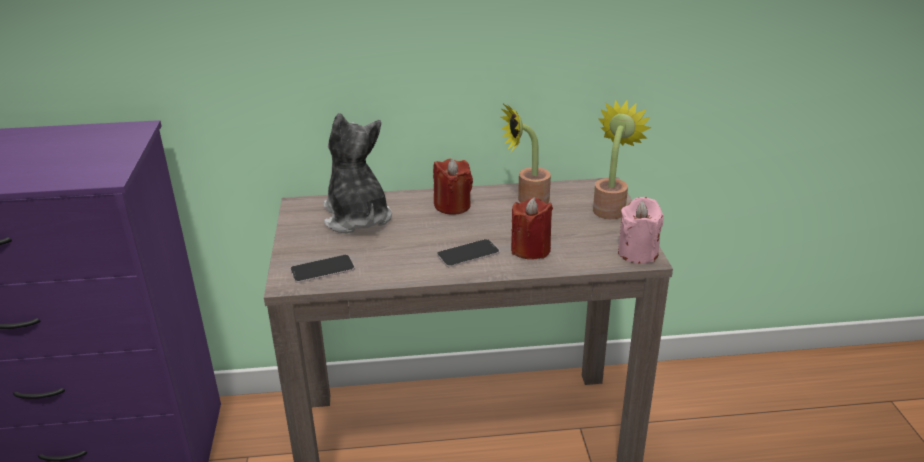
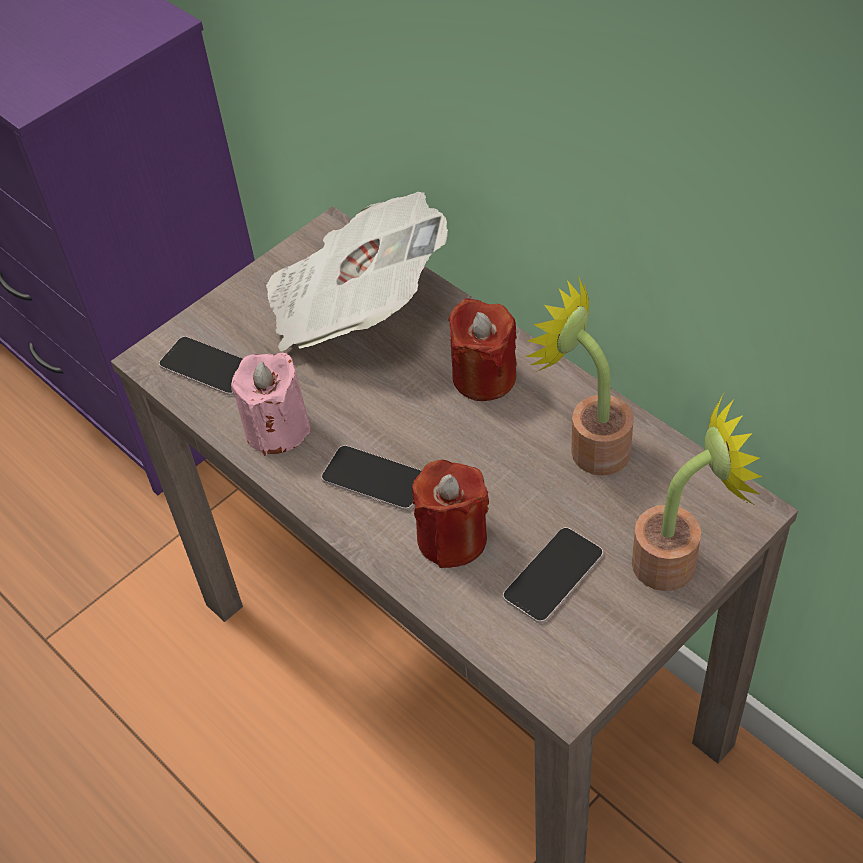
camera: 55 degrees right, 20 degrees up
plush toy [323,113,392,233] -> newspaper [266,192,448,351]
pink candle [618,197,664,263] -> pink candle moved to [231,353,311,456]
none -> phone [503,527,603,623]

